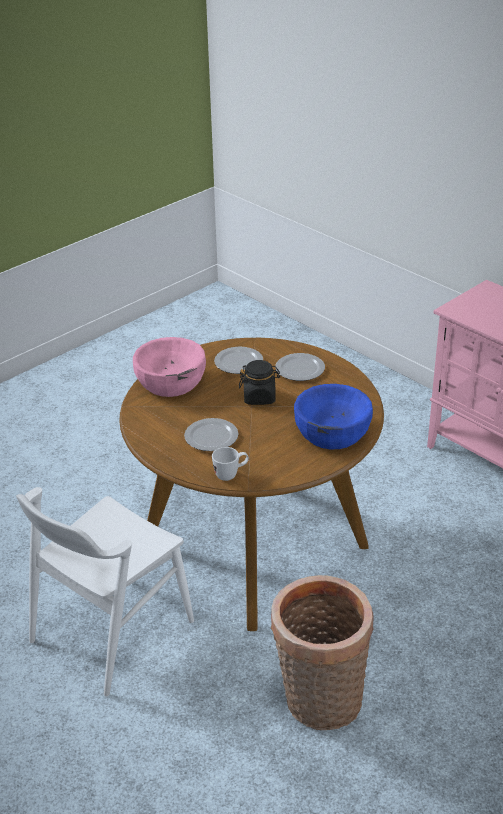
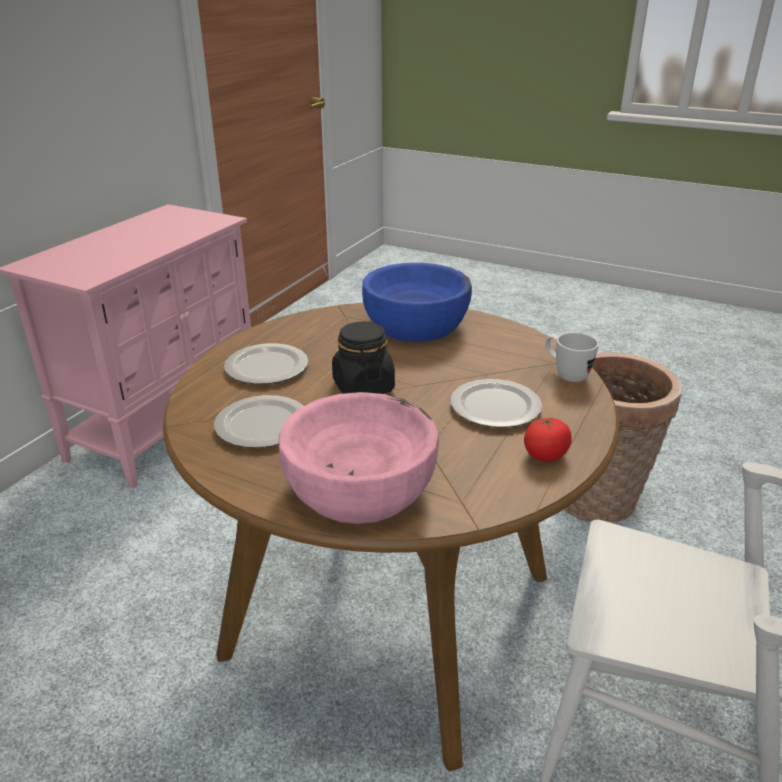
camera: 110 degrees left, 5 degrees down
none -> tomato [524,417,572,462]

